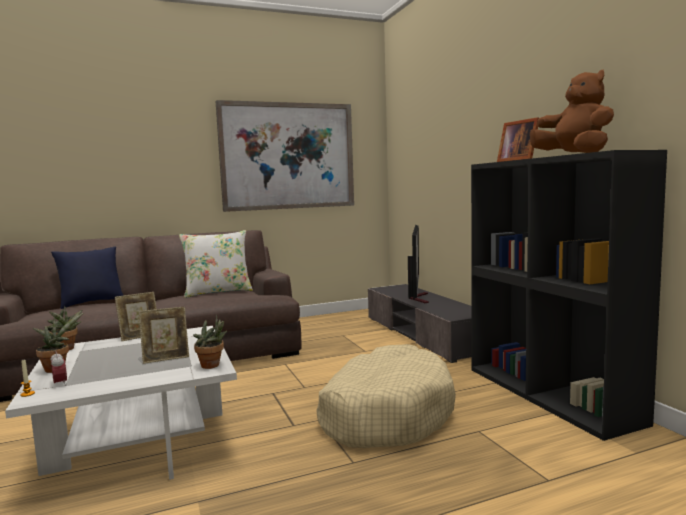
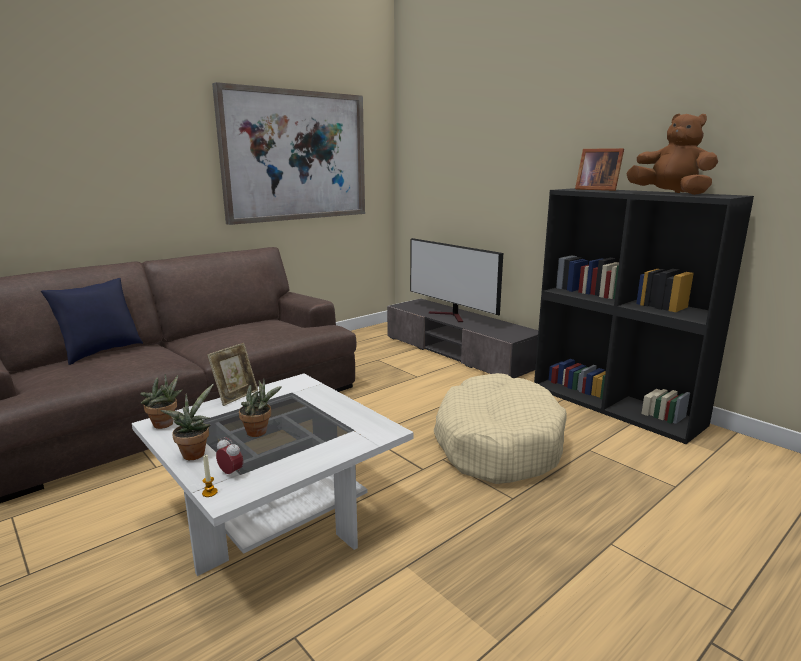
camera: 20 degrees left, 10 degrees up
picture frame [139,307,189,364] -> none
white pillow [179,230,253,298] -> none
potted plant [193,315,227,369] -> potted plant moved to [239,379,282,437]
television [408,225,429,303] -> television turned 150 degrees clockwise [410,238,503,322]

